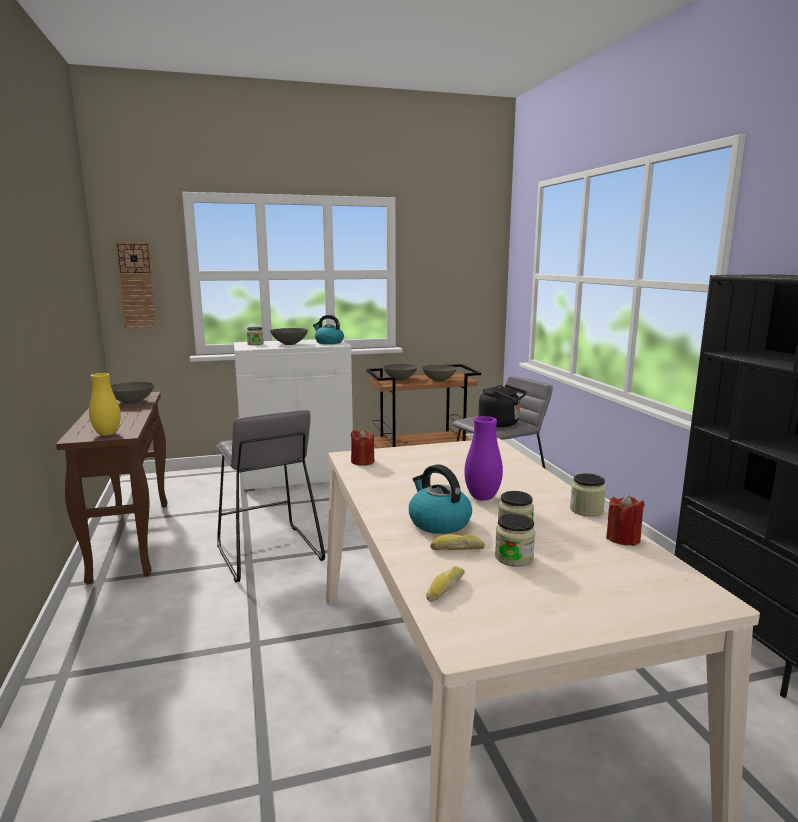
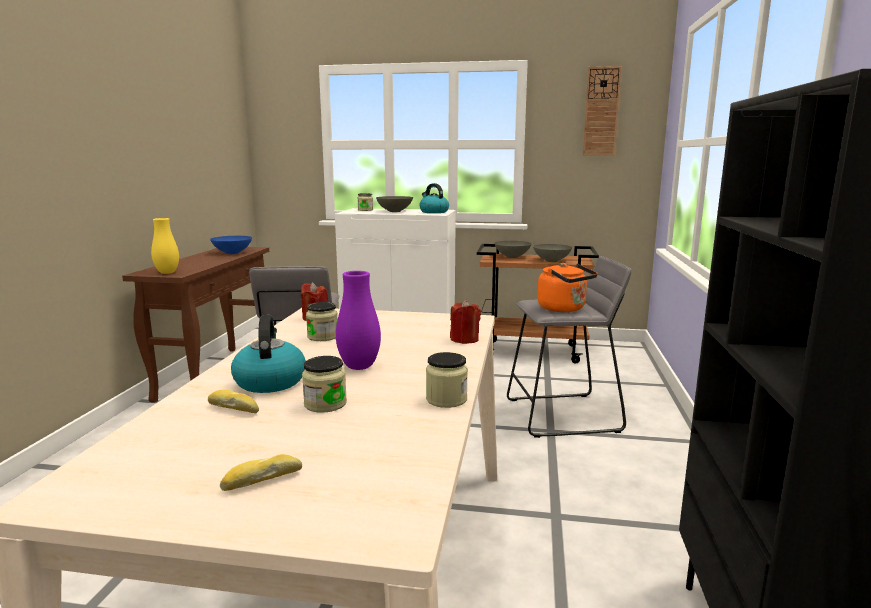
camera: 25 degrees right, 0 degrees up
grey bowl [111,382,154,404] -> blue bowl [210,236,252,254]
wall clock [115,242,158,329] -> wall clock moved to [583,66,622,155]
bread [426,566,465,602] -> bread moved to [220,454,302,491]
black kettle [479,384,527,427] -> orange kettle [537,263,598,312]
jar [495,514,535,567] -> jar moved to [306,302,338,341]
red candle [606,494,645,546] -> red candle moved to [450,300,481,344]

